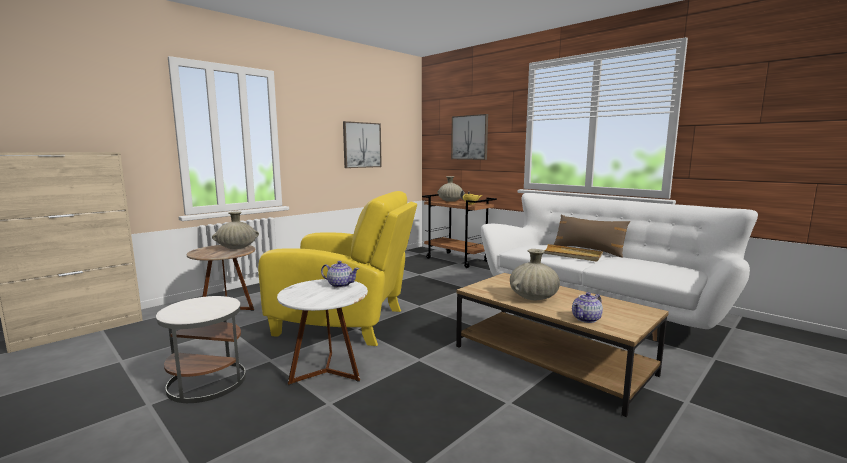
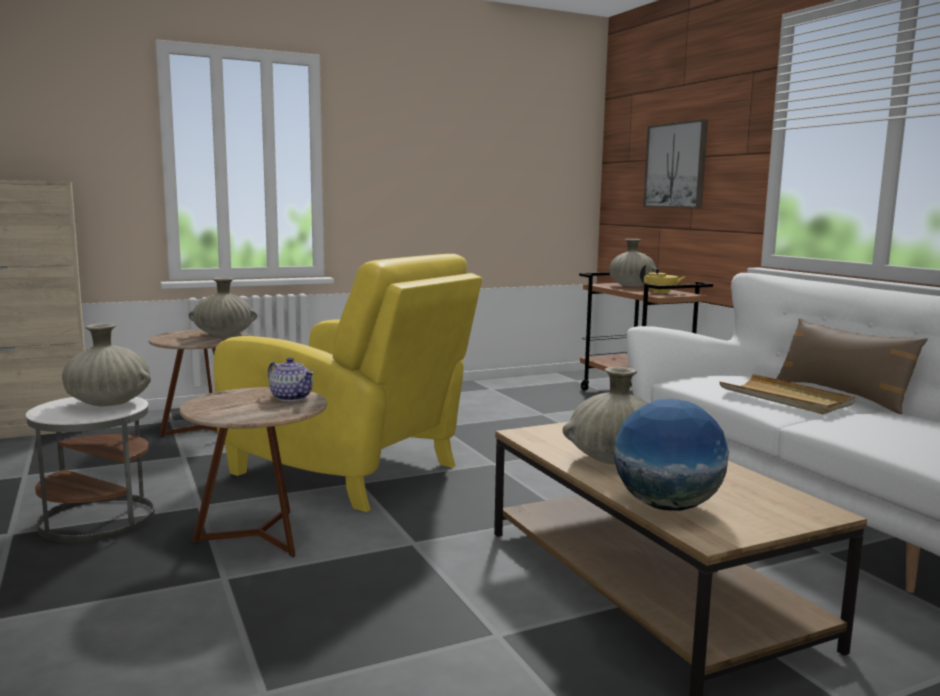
camera: 20 degrees right, 0 degrees up
white side table [277,279,368,385] -> brown side table [180,387,327,557]
picture [343,121,382,168] -> none
teapot [572,292,603,323] -> globe [614,398,729,511]
none -> beige vase [62,323,151,406]

